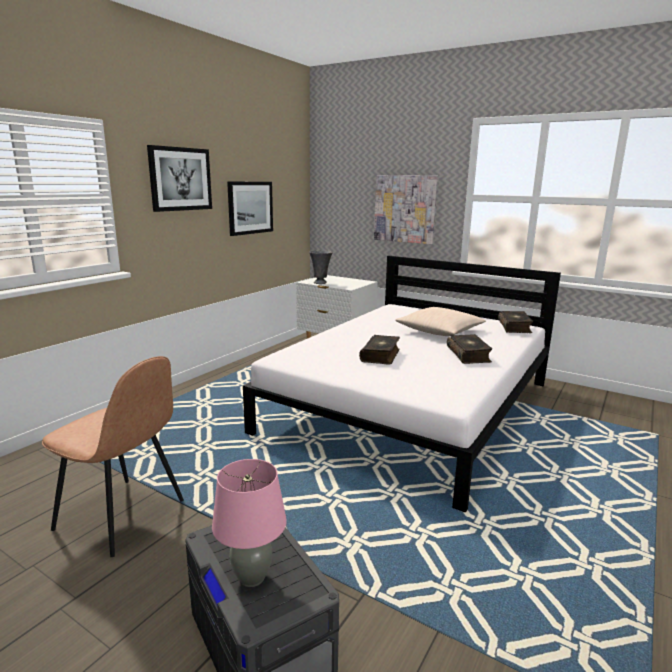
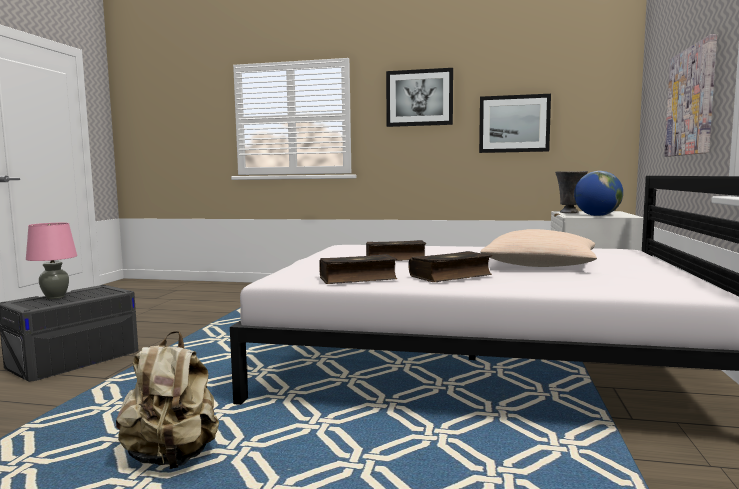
camera: 70 degrees right, 10 degrees down
brown chair [42,356,184,557] -> none
book [498,311,533,333] -> book moved to [319,254,397,284]
none -> beige backpack [116,331,219,469]
none -> globe [574,171,623,216]

